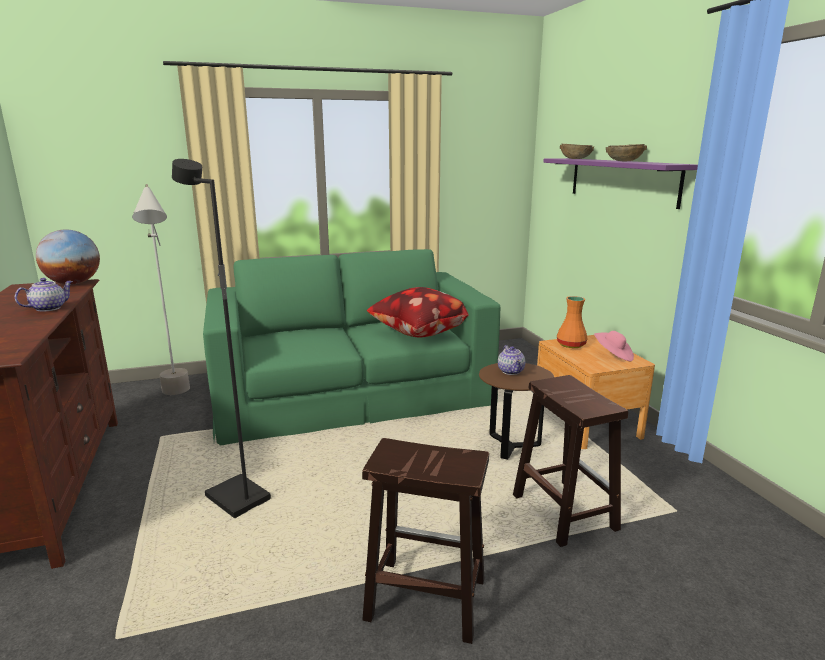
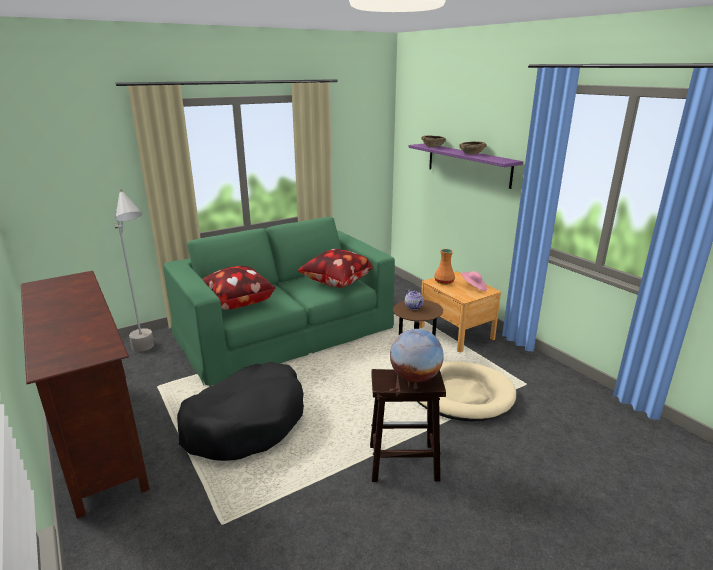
camera: 15 degrees left, 5 degrees up
teapot [15,278,73,312] -> none
globe [36,229,100,285] -> globe moved to [390,329,444,383]
black floor lamp [172,159,271,518] -> black dog bed [177,362,304,461]
brown stool [513,375,628,547] -> beige dog bed [418,361,516,422]
none -> pillow [202,266,275,310]

